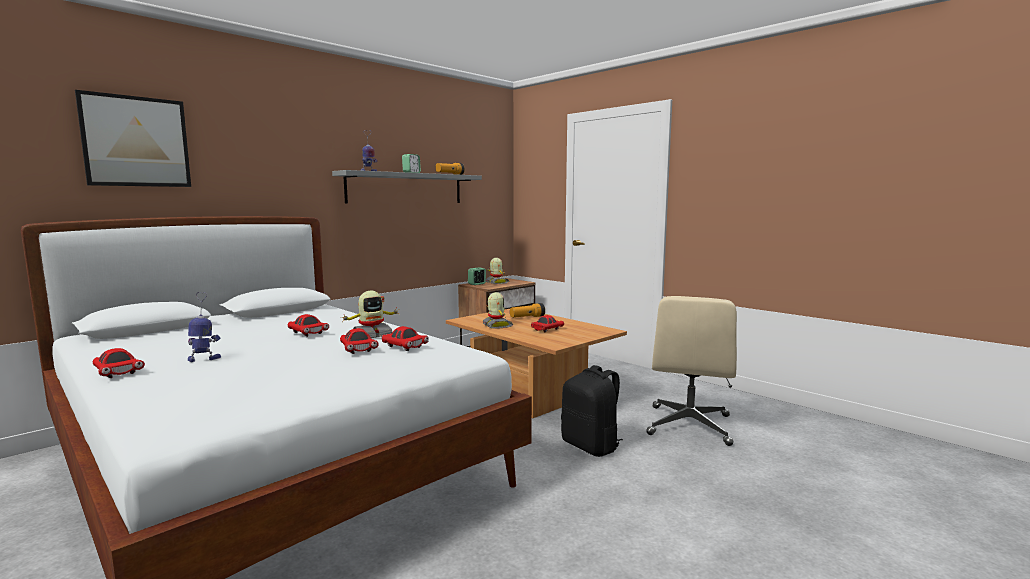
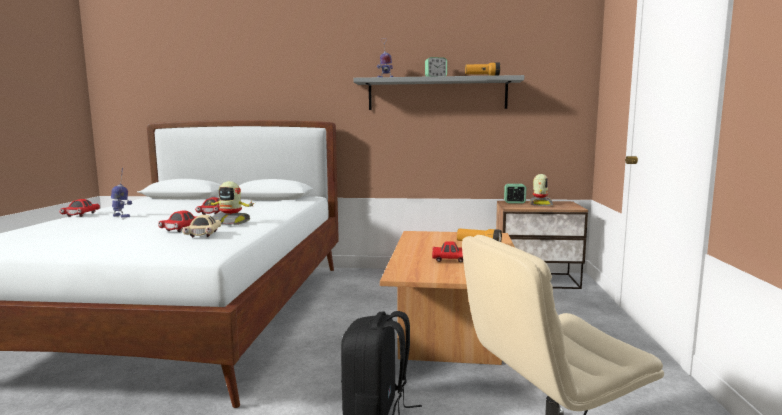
camera: 50 degrees right, 0 degrees up
picture [75,90,191,187] -> none
red toy car [382,326,429,351] -> beige toy car [182,215,221,237]
toy robot [483,292,513,329] -> none

